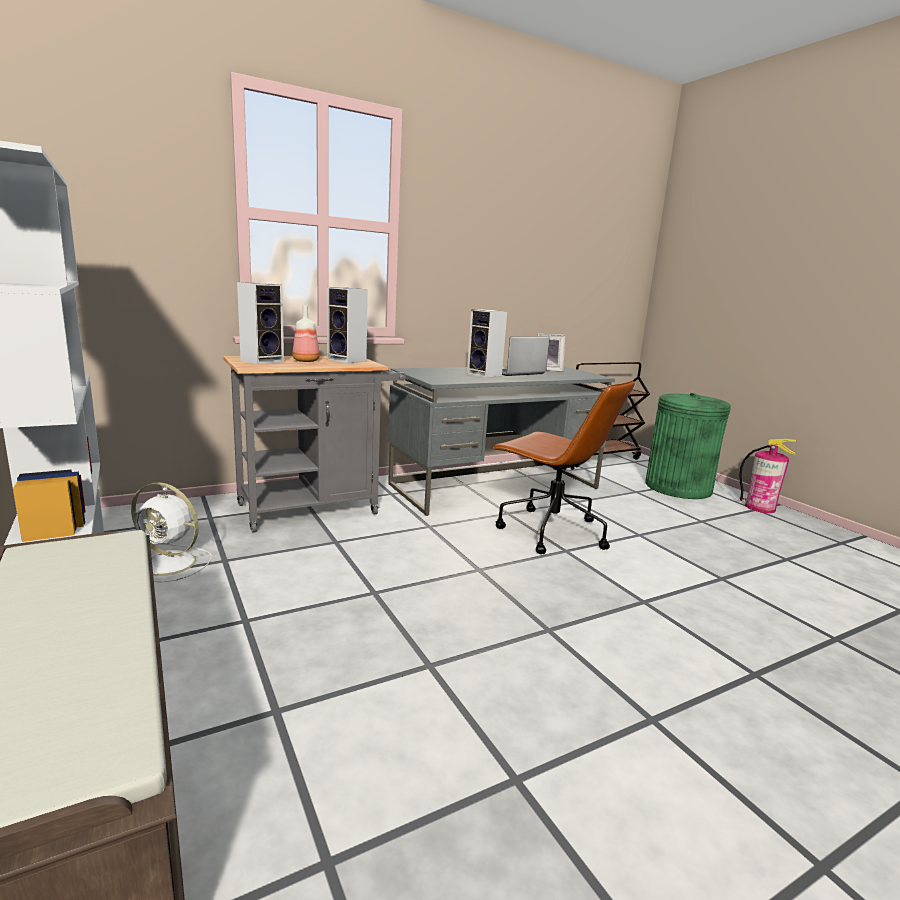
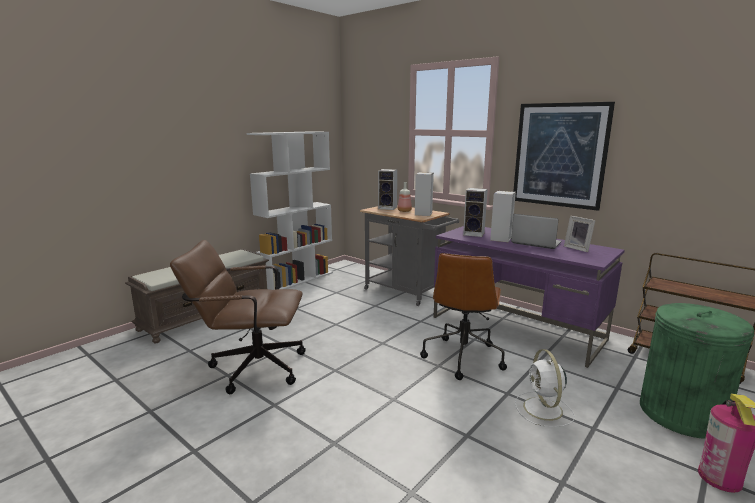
camera: 70 degrees right, 0 degrees up
white fan [131,482,212,582] -> white fan moved to [515,349,575,427]
grey desk [388,366,615,516] -> purple desk [434,226,625,368]
none -> brown office chair [170,240,306,394]
none -> speaker [463,188,488,237]
none -> picture [513,102,615,211]

